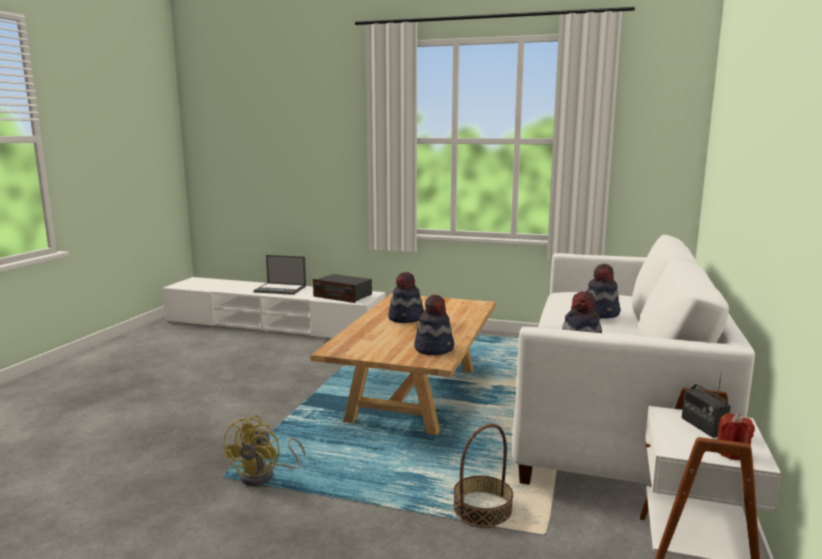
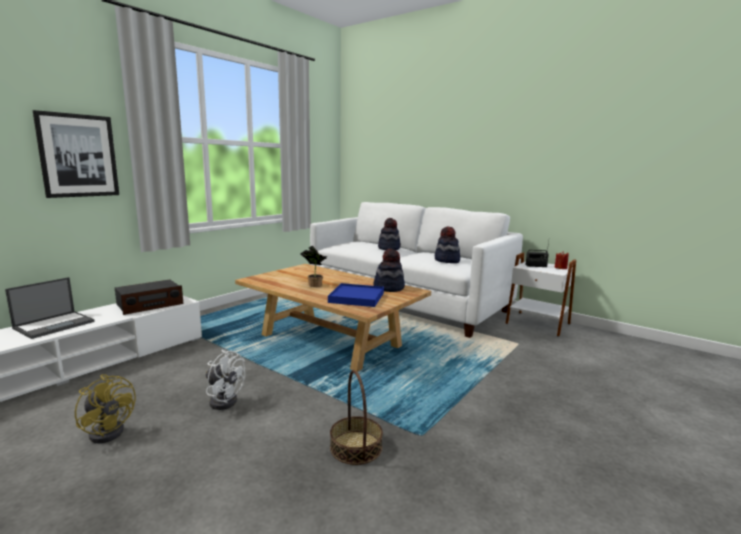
camera: 70 degrees left, 0 degrees up
yellow fan [222,415,305,486] -> yellow fan moved to [75,374,136,444]
hat [388,272,424,323] -> potted plant [301,245,328,287]
basket [453,424,513,528] -> basket moved to [330,370,383,465]
none -> picture [33,110,119,198]
none -> white fan [206,350,245,410]
none -> blue tray [328,283,384,307]

